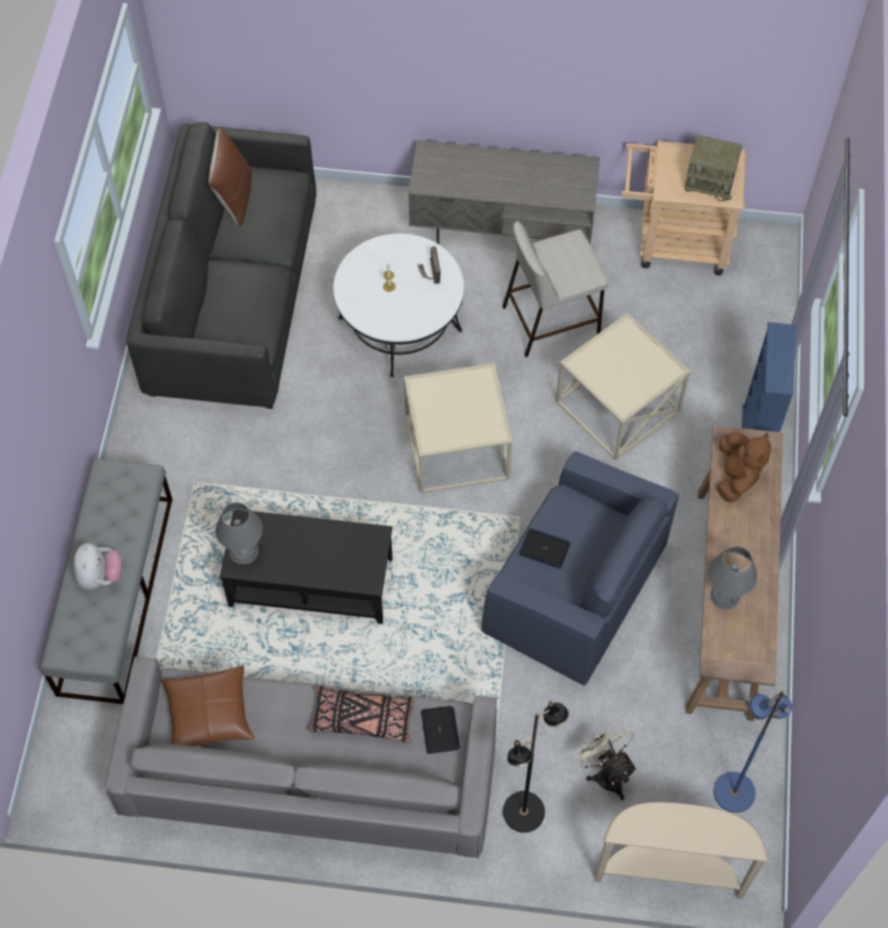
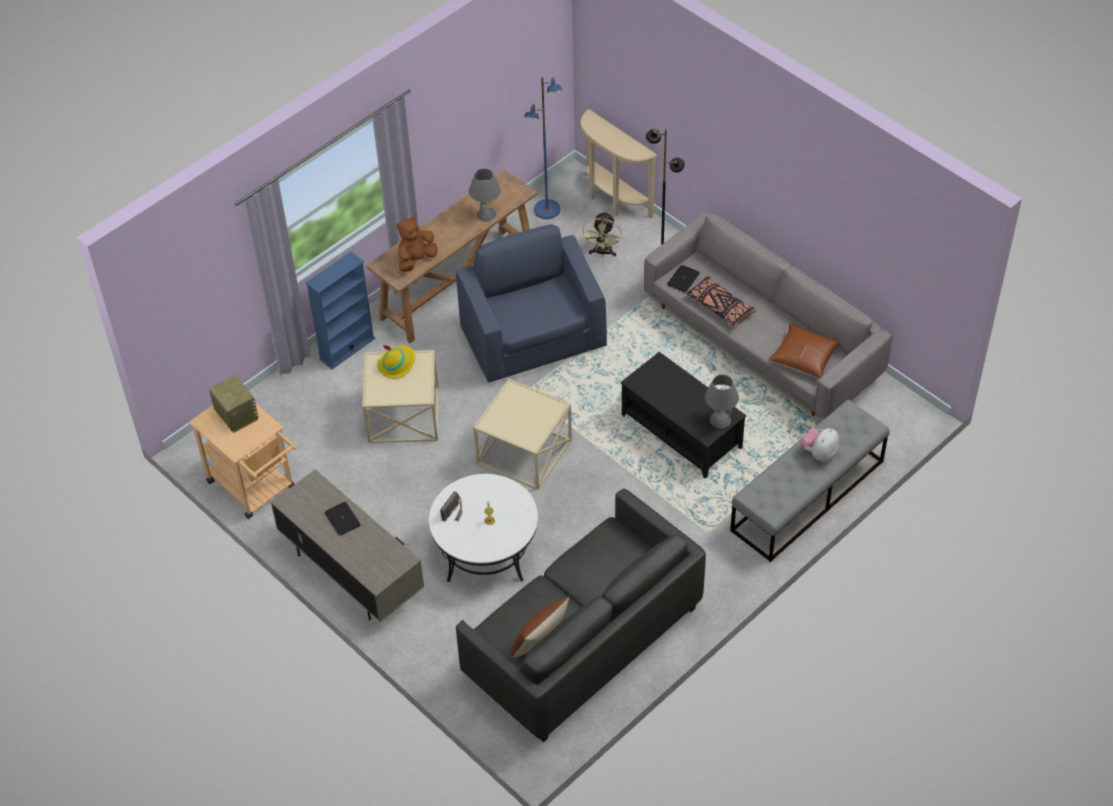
camera: 140 degrees left, 10 degrees down
beige stool [502,221,608,357] -> none
laptop [519,528,570,569] -> laptop moved to [325,502,361,536]
none -> yellow hat [377,345,415,378]

